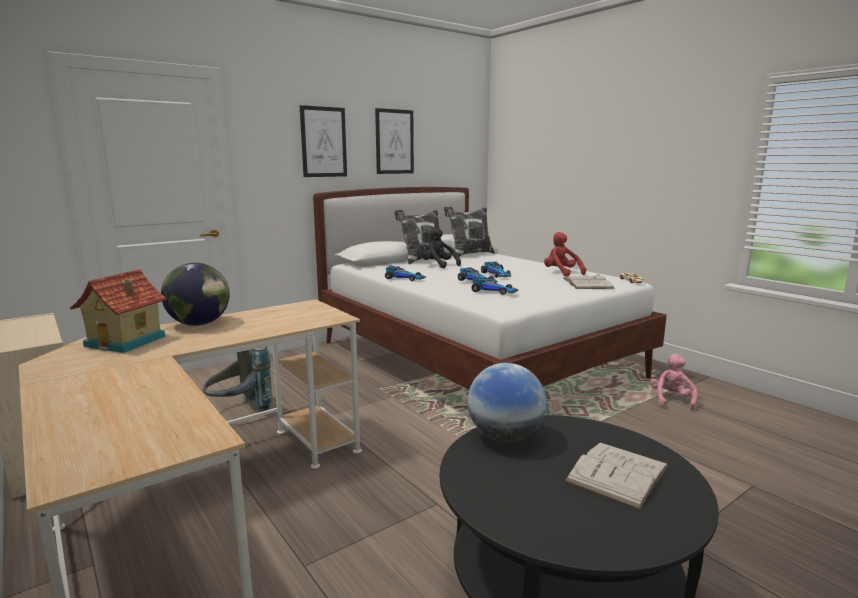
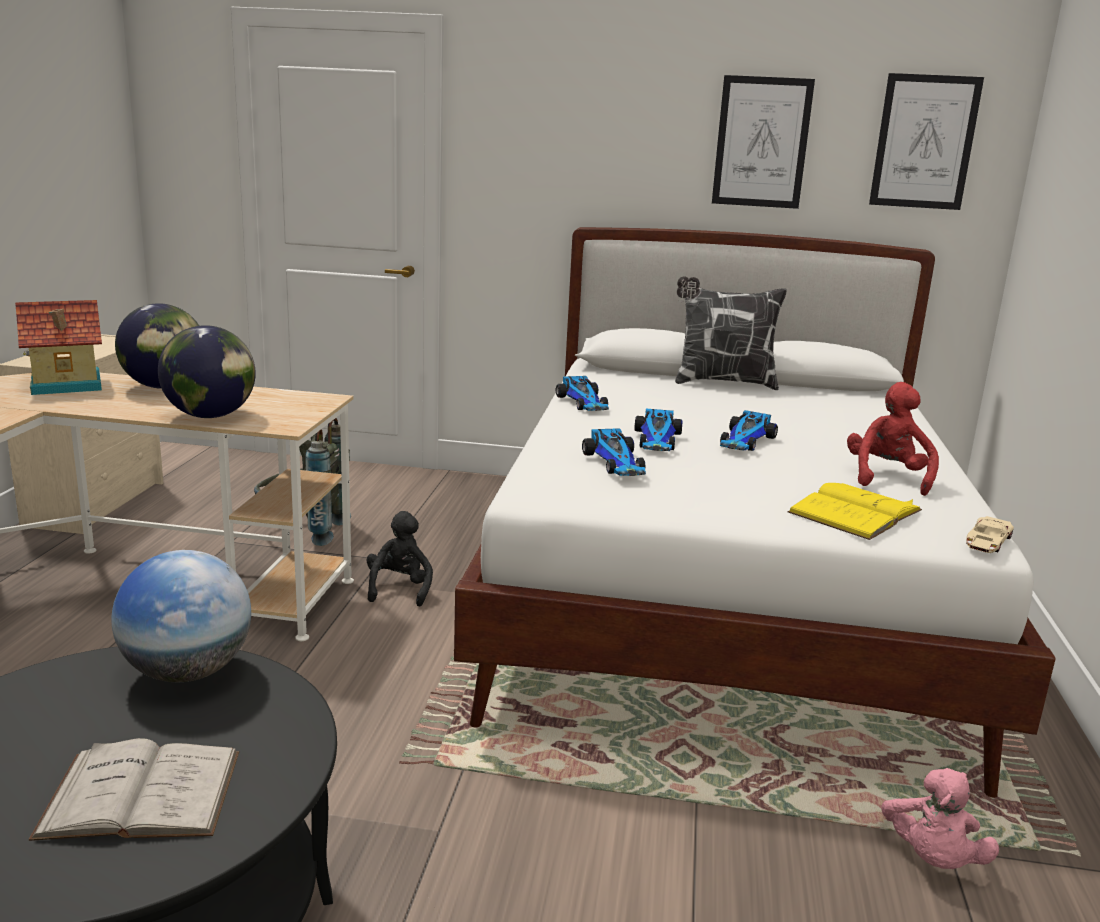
camera: 45 degrees right, 5 degrees up
picture [300,105,347,177] -> picture moved to [869,73,984,210]
black plush toy [423,227,461,268] -> black plush toy moved to [366,511,433,607]
pillow [444,207,495,257] -> none
white book [563,274,615,289] -> yellow book [788,483,922,540]
pink plush toy [650,354,697,410] -> pink plush toy turned 135 degrees clockwise [881,768,999,869]
none -> globe [158,325,256,418]

